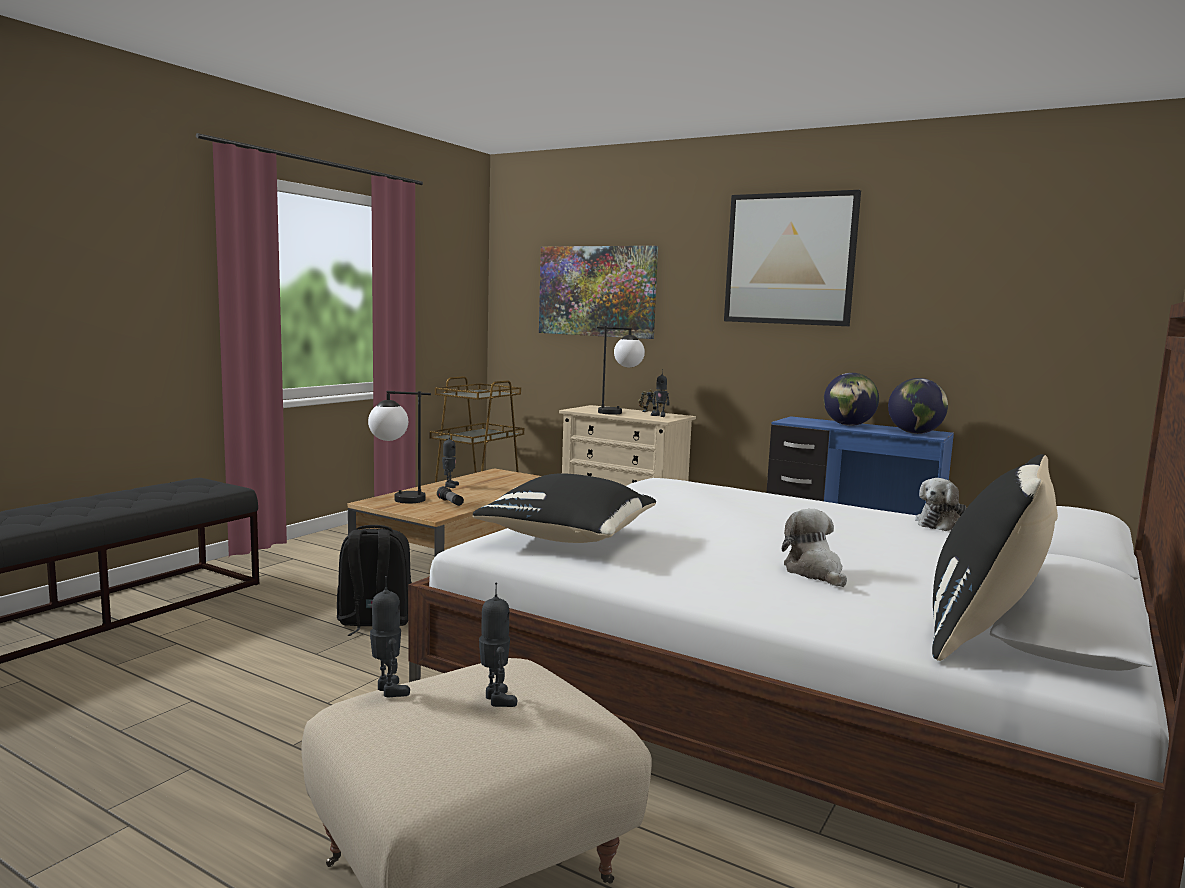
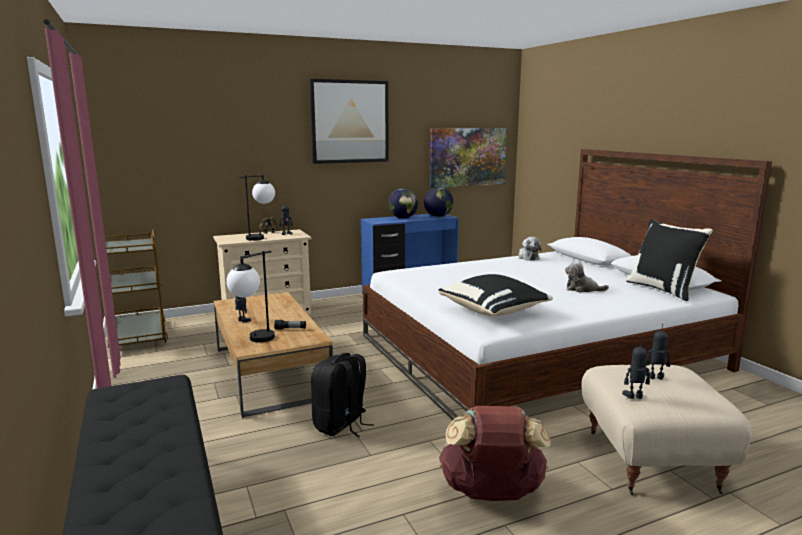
camera: 55 degrees left, 5 degrees up
picture [539,246,658,339] -> picture moved to [430,128,507,188]
none -> brown backpack [439,406,550,501]

